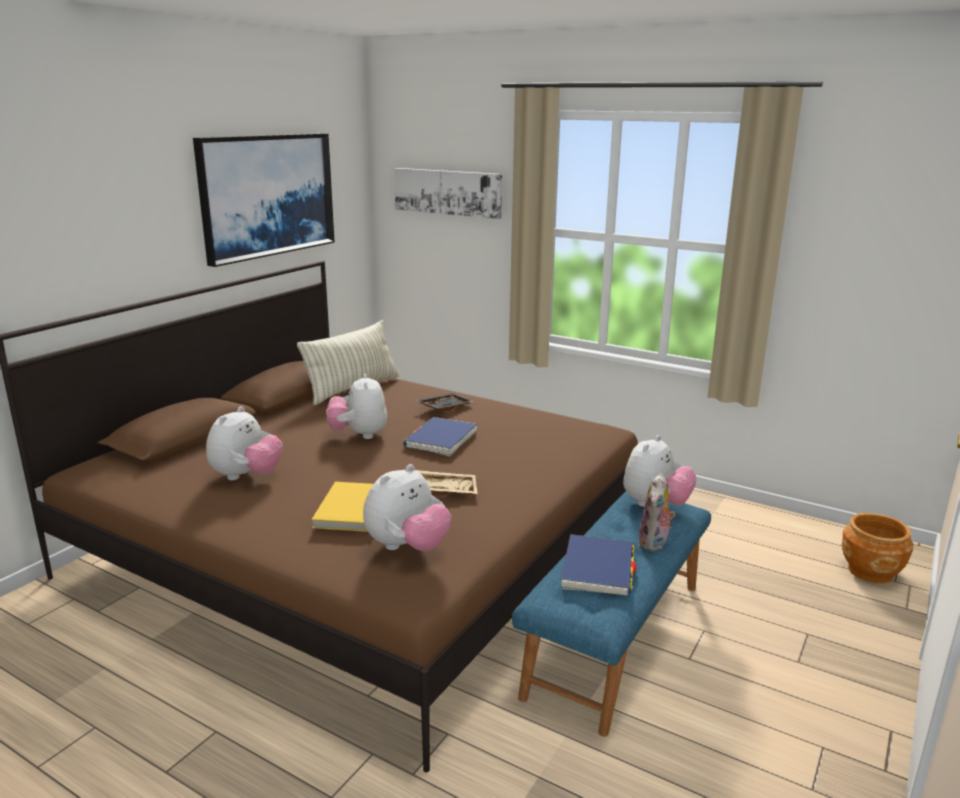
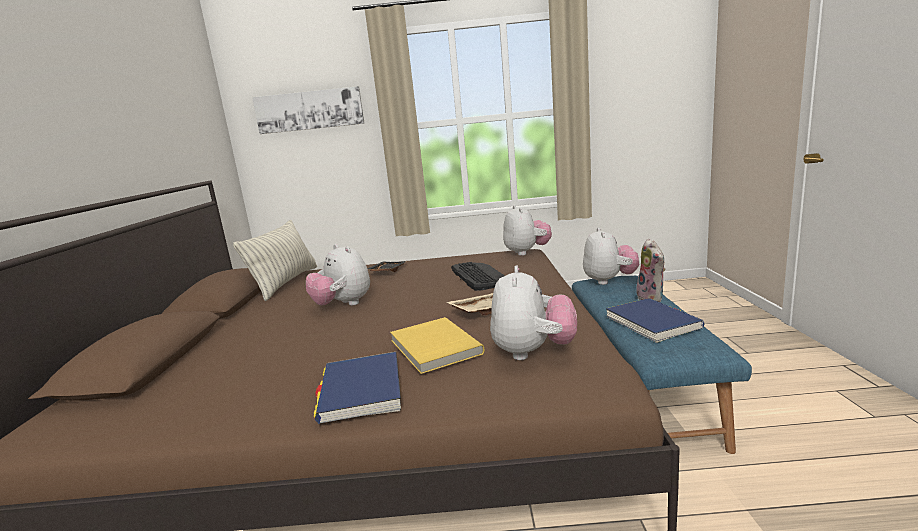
camera: 30 degrees left, 5 degrees down
picture [193,133,334,267] -> none
plush toy [206,406,283,480] -> plush toy moved to [503,205,552,256]
blue book [403,417,478,456] -> blue book moved to [314,352,401,424]
brown planter [841,513,913,584] -> none
none -> keyboard [451,262,505,291]

